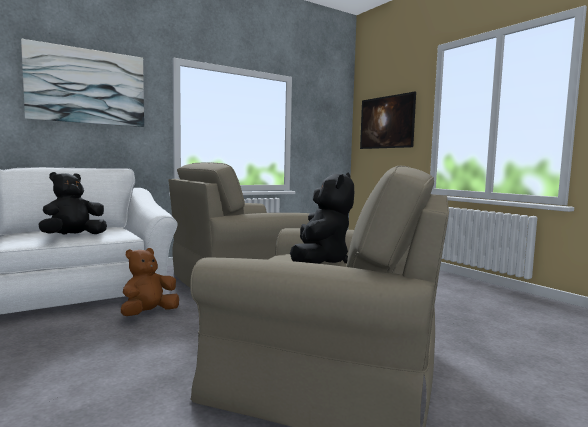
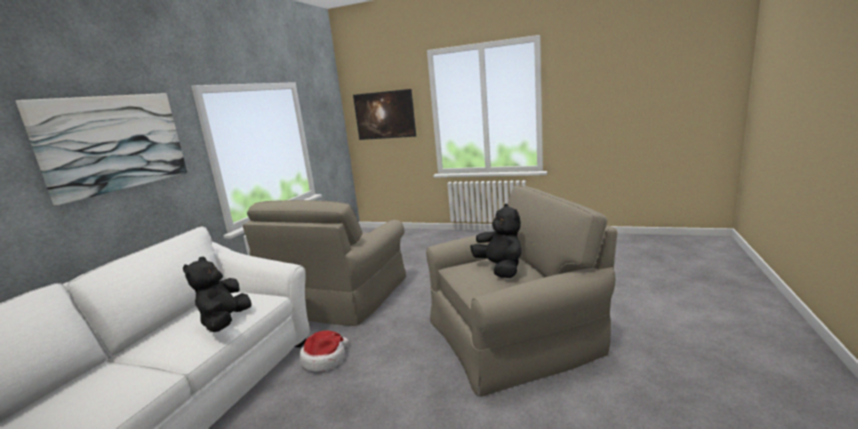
camera: 35 degrees left, 10 degrees up
brown plush toy [121,248,179,316] -> hat [299,331,349,372]

